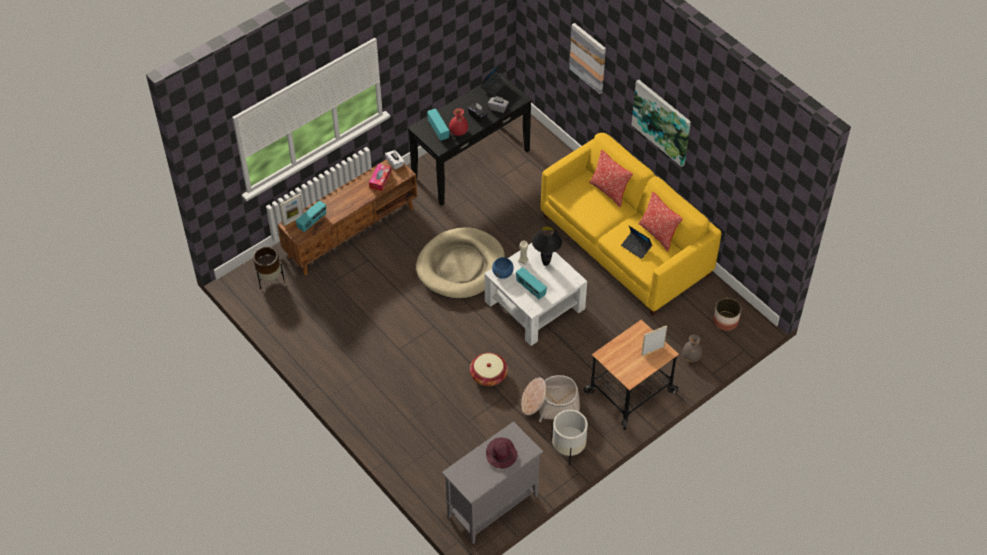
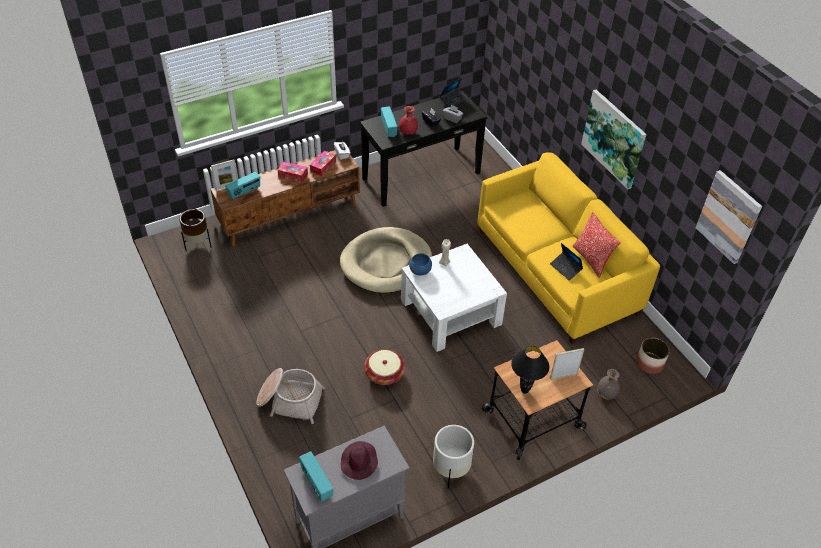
camera: 10 degrees right, 5 degrees down
radio [516,267,547,299] -> radio moved to [299,451,333,502]
basket [521,375,580,422] -> basket moved to [256,368,325,424]
black table lamp [532,226,562,266] -> black table lamp moved to [511,346,549,394]
picture [569,23,606,94] -> picture moved to [696,170,762,264]
pillow [589,150,633,207] -> none
none -> tissue box [278,162,308,182]

